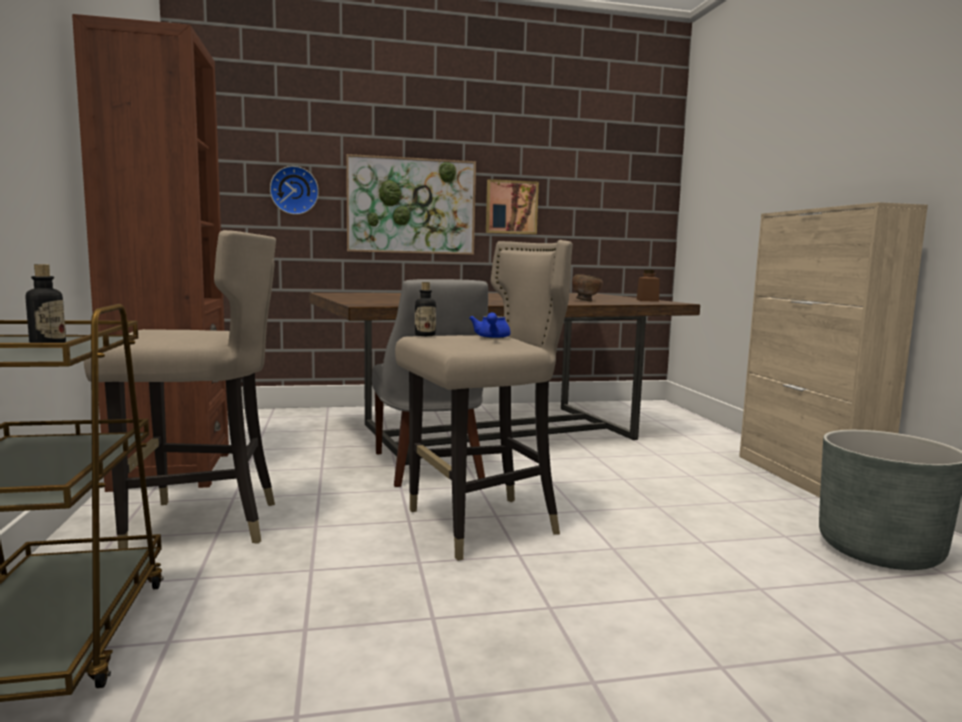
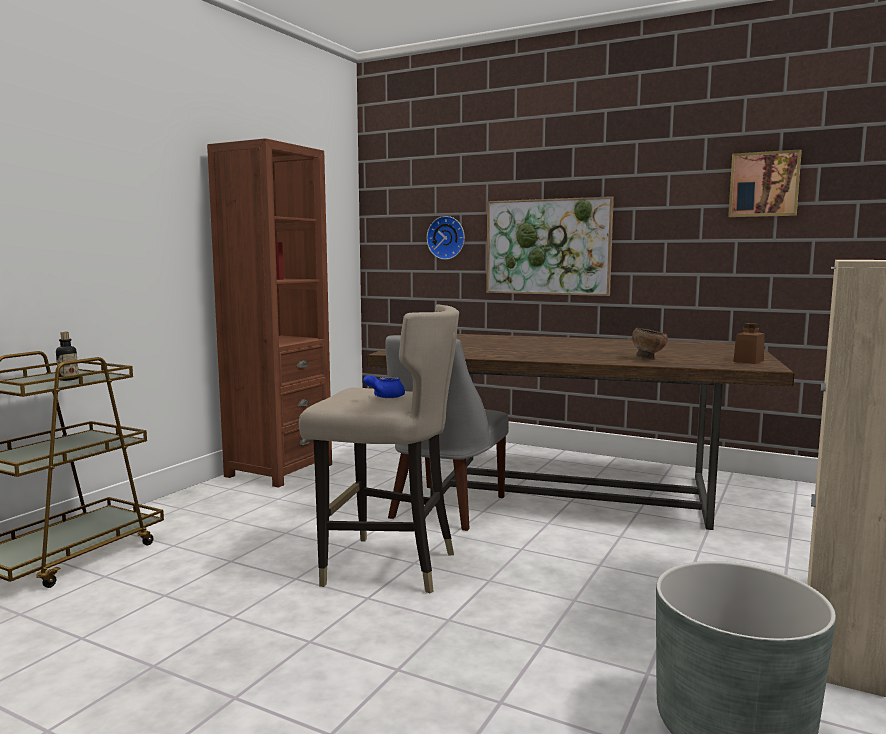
camera: 40 degrees right, 0 degrees up
beige stool [84,230,276,549] -> none
bottle [415,282,436,336] -> none
picture [486,179,539,234] -> picture moved to [728,149,802,217]

